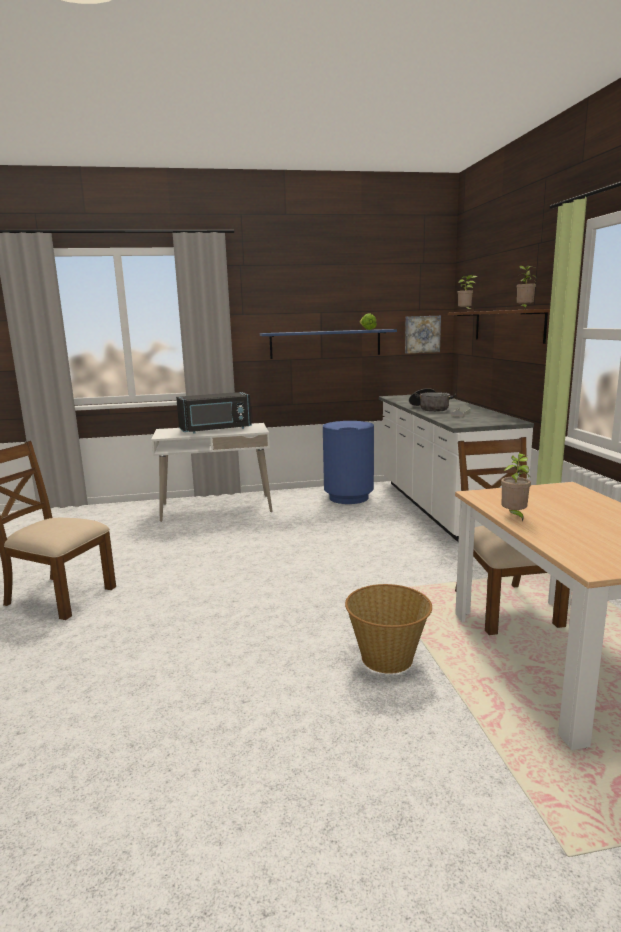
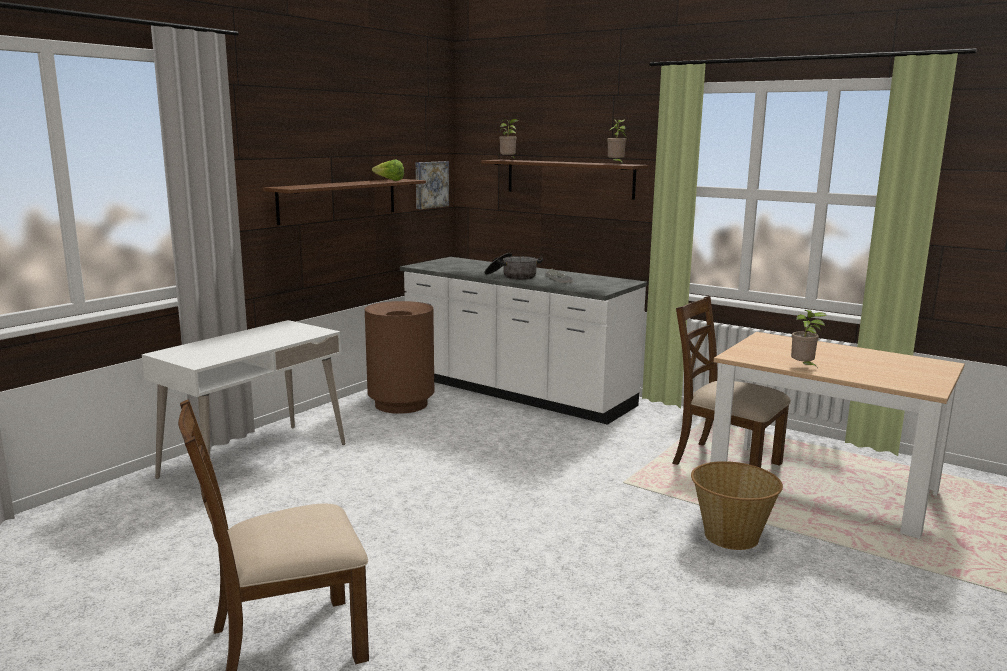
camera: 45 degrees left, 0 degrees up
black microwave [176,392,252,434] -> none
blue shelf [260,329,397,359] -> brown shelf [263,179,426,225]
blue trash can [323,421,374,504] -> brown trash can [365,301,434,414]

